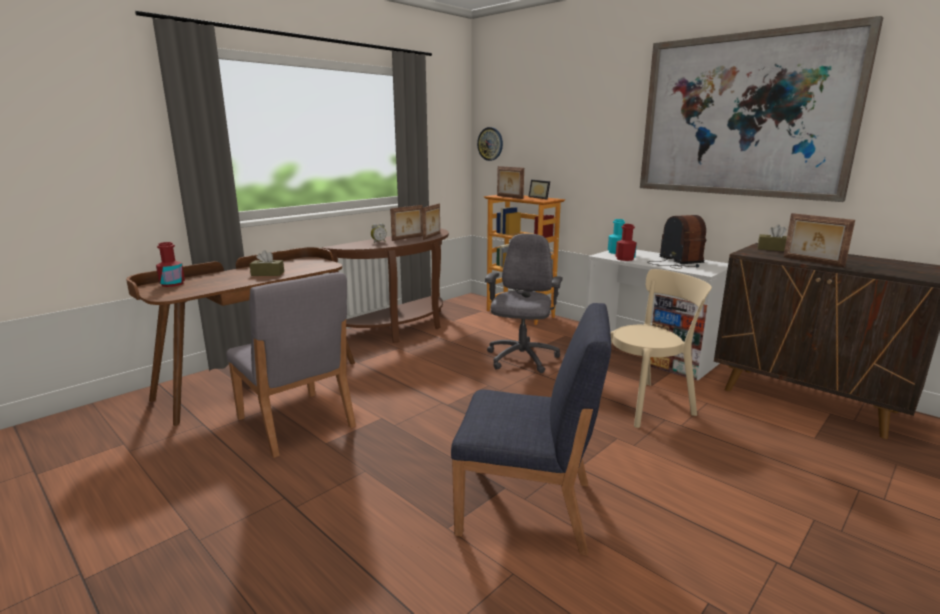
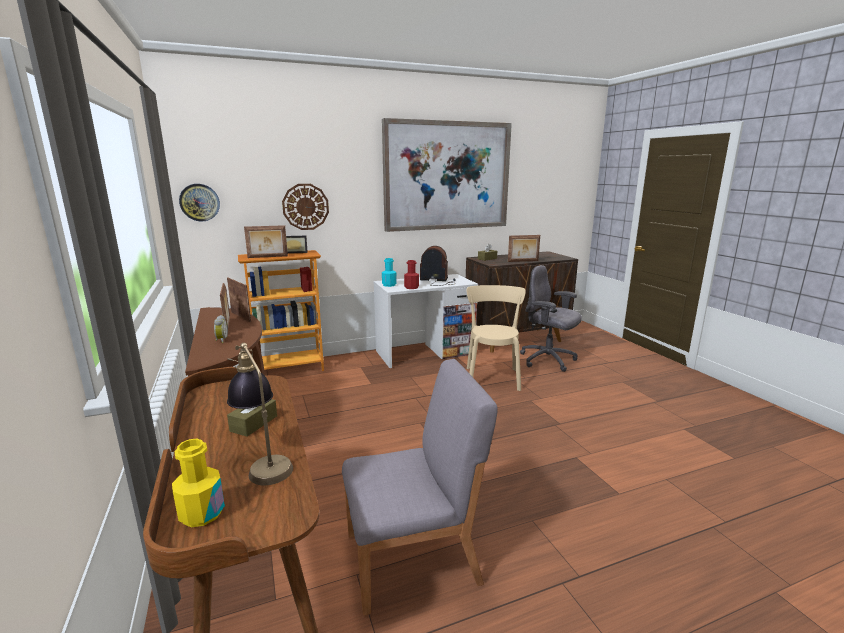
camera: 65 degrees left, 0 degrees up
red bottle [156,242,185,287] -> yellow bottle [172,439,225,528]
blue chair [451,303,611,556] -> none
grey office chair [485,233,563,373] -> grey office chair moved to [520,265,582,372]
none -> table lamp [227,343,293,485]
none -> wall clock [282,184,329,230]

